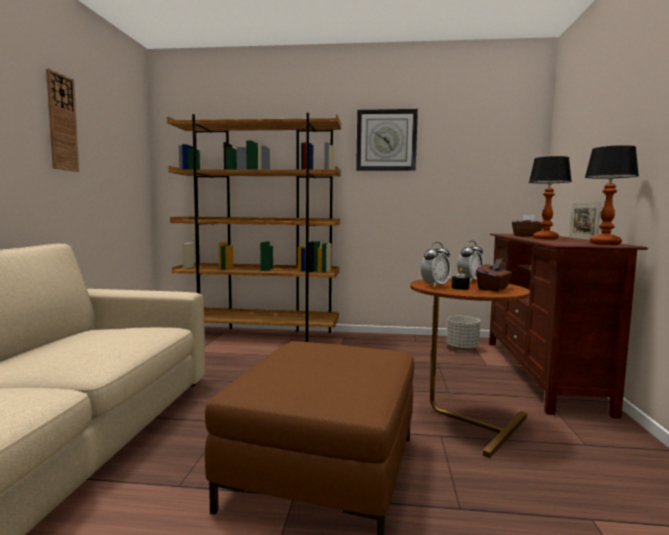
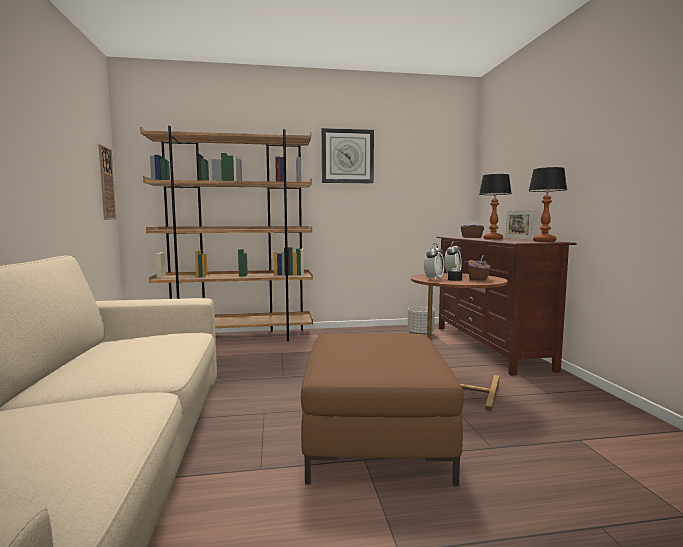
camera: 15 degrees left, 0 degrees up
wall clock [46,69,79,172] -> wall clock moved to [99,145,116,220]

